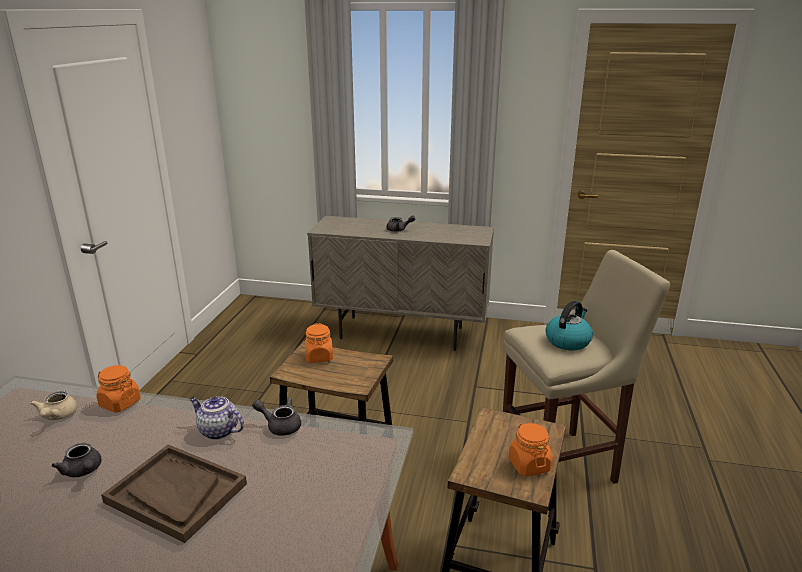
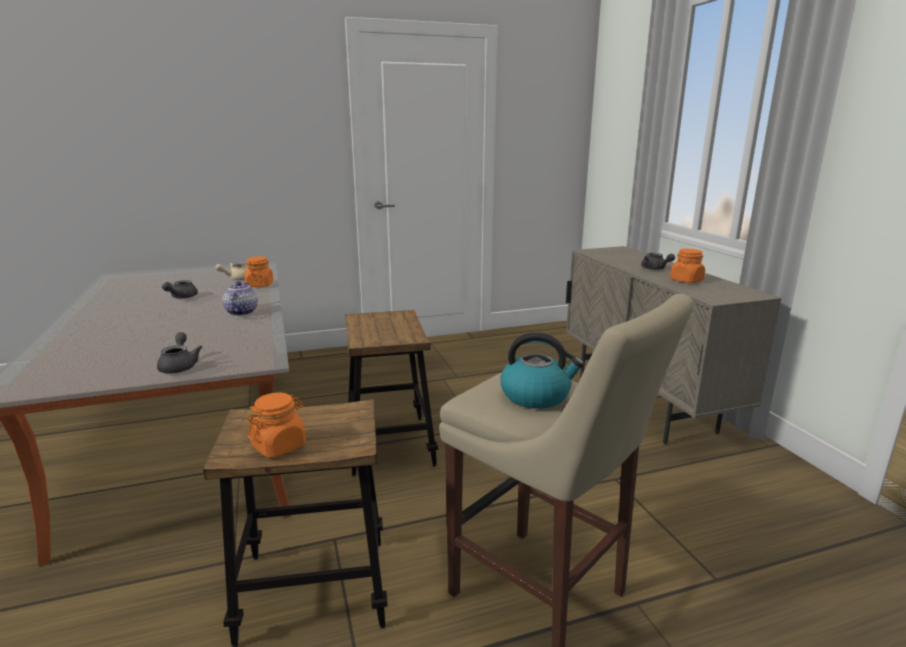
camera: 60 degrees right, 5 degrees down
brown tray [101,444,247,543] -> none
grey teapot [252,398,301,436] -> grey teapot moved to [157,332,202,374]
orange jar [305,323,333,362] -> orange jar moved to [670,249,705,283]

